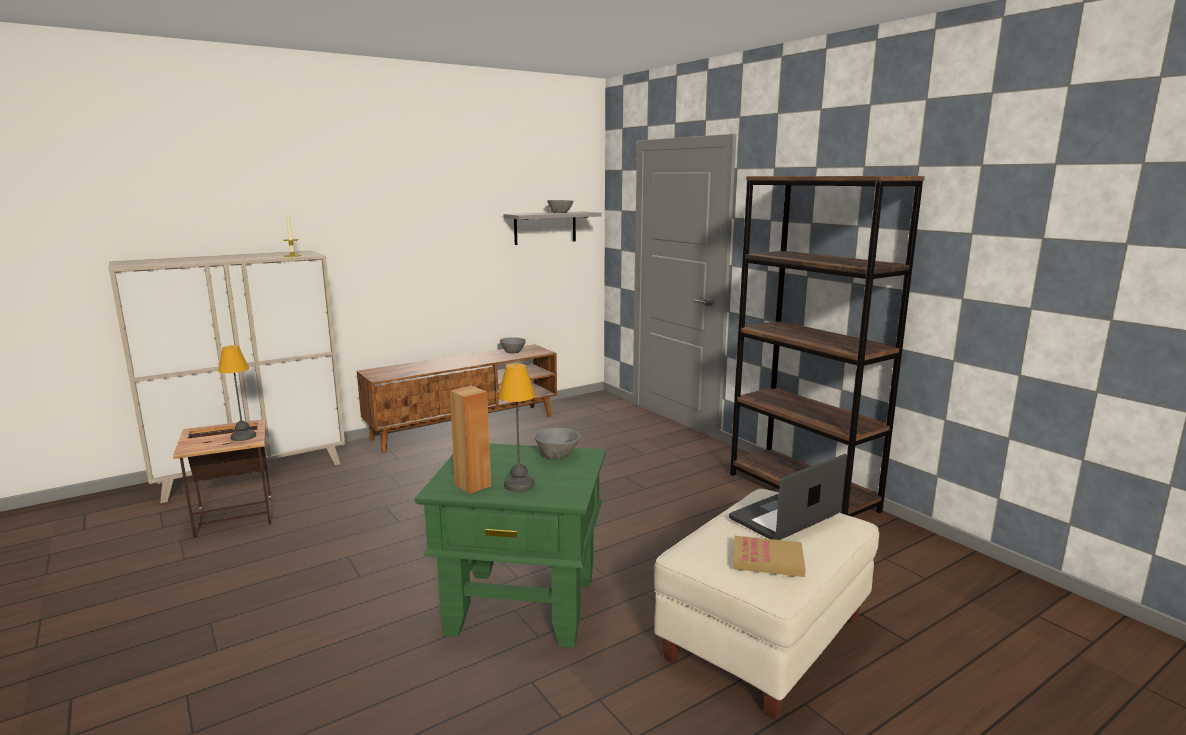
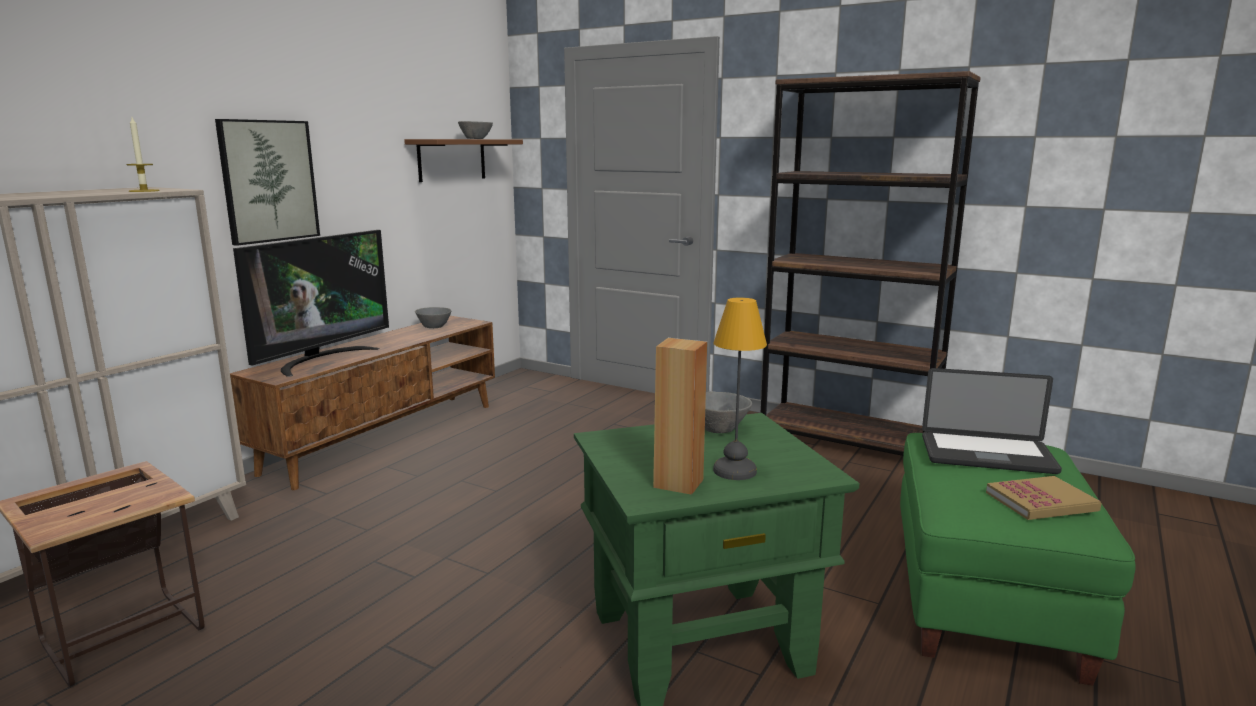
camera: 25 degrees left, 0 degrees up
table lamp [218,345,256,441] -> none
grey shelf [503,211,601,245] -> brown shelf [404,139,523,182]
beige ottoman [654,489,879,720] -> green ottoman [900,433,1136,686]
laptop [729,454,847,540] -> laptop turned 105 degrees counterclockwise [922,368,1062,474]
none -> picture [215,119,320,246]
none -> television [233,230,389,377]

